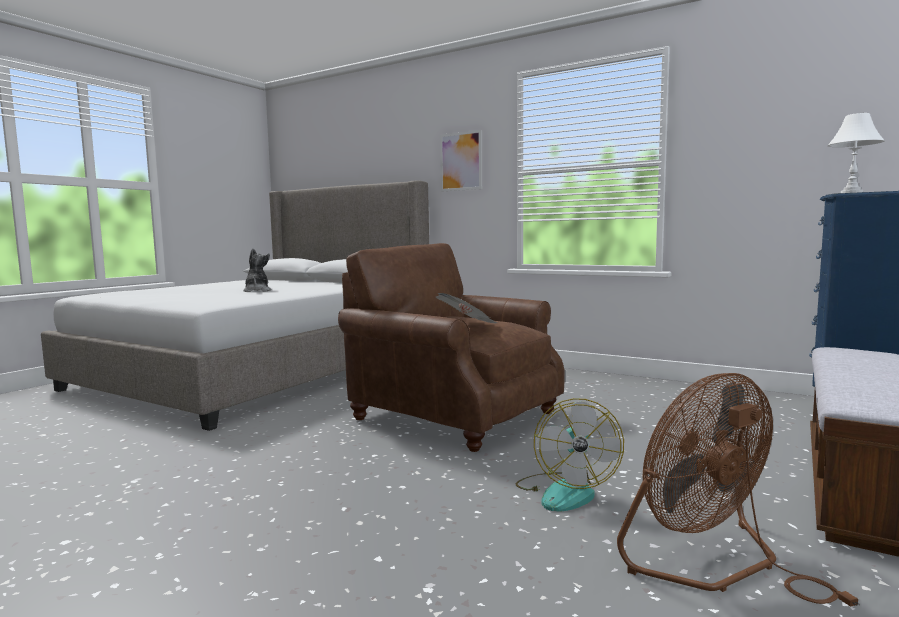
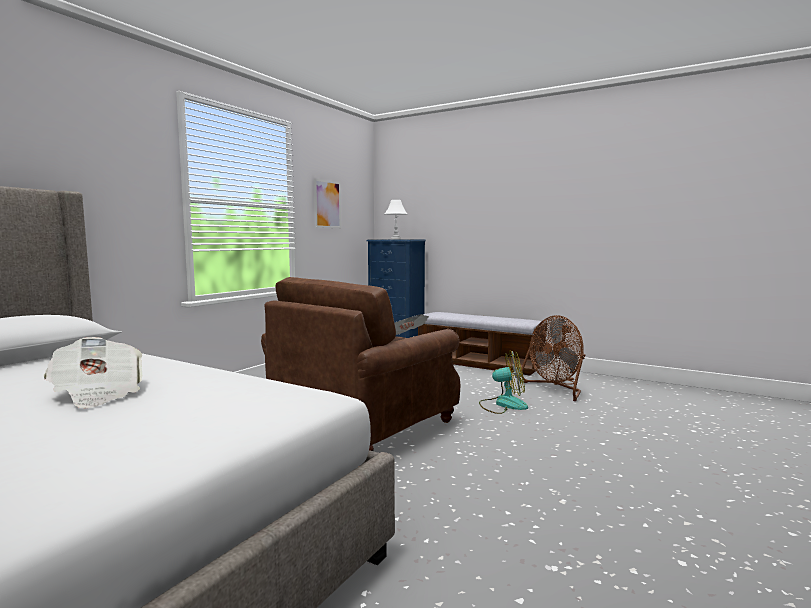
camera: 90 degrees left, 0 degrees up
plush toy [243,248,271,292] -> newspaper [44,337,142,408]
picture [440,130,482,192] -> picture moved to [314,178,341,228]

